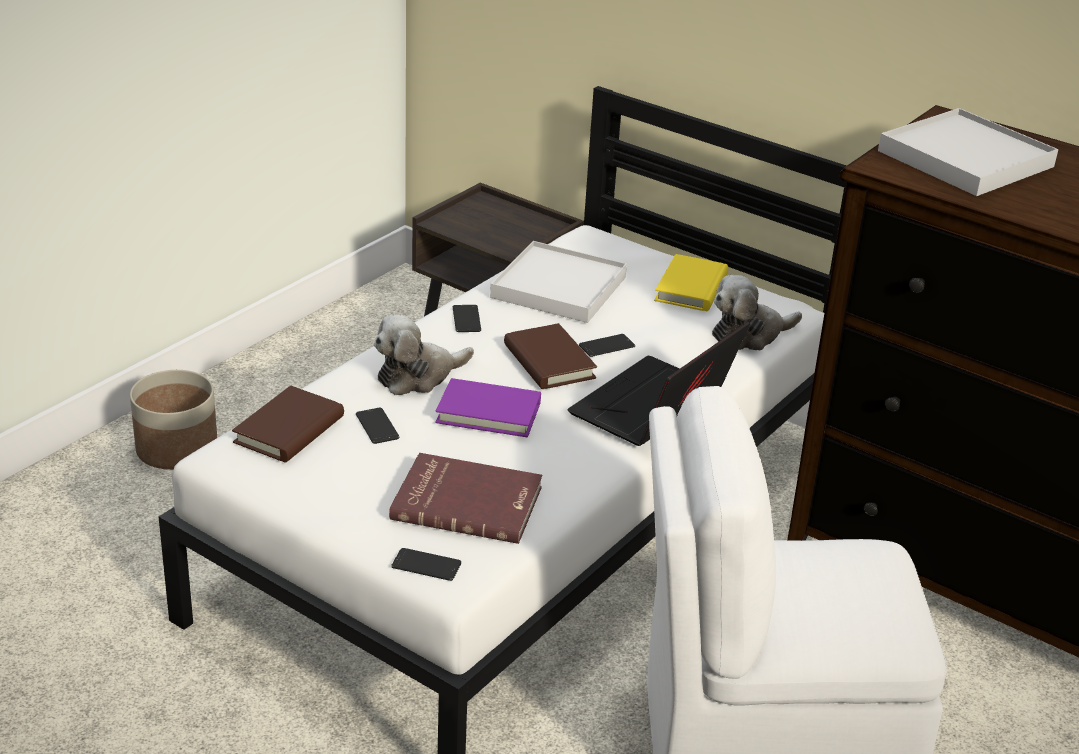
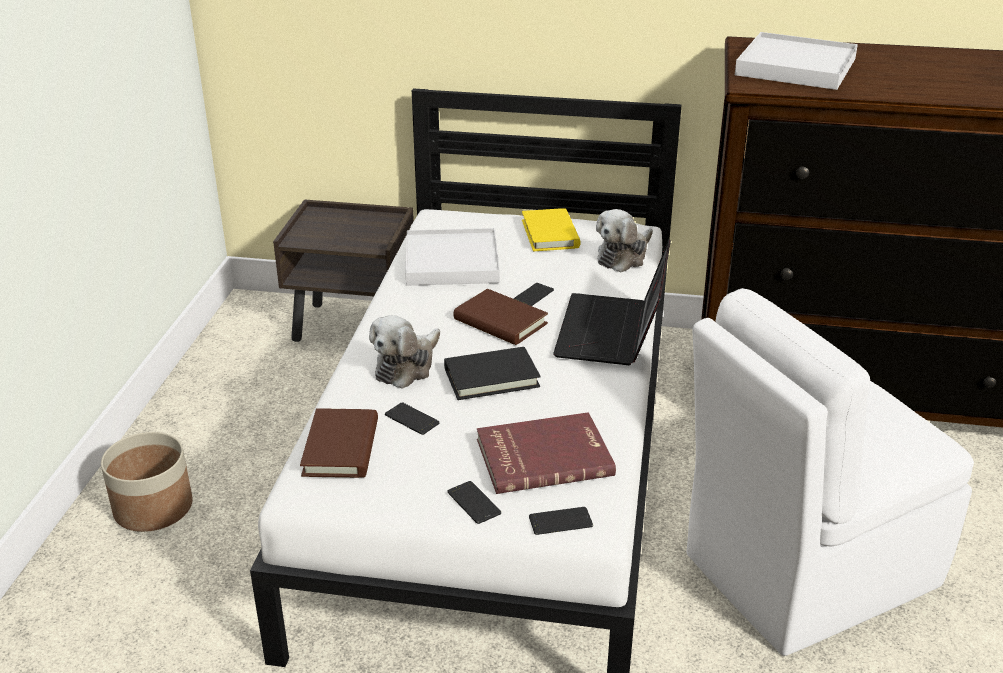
camera: 25 degrees left, 0 degrees up
purple book [435,378,541,437] -> black book [444,347,541,400]
phone [453,305,481,332] -> phone moved to [447,481,501,524]

